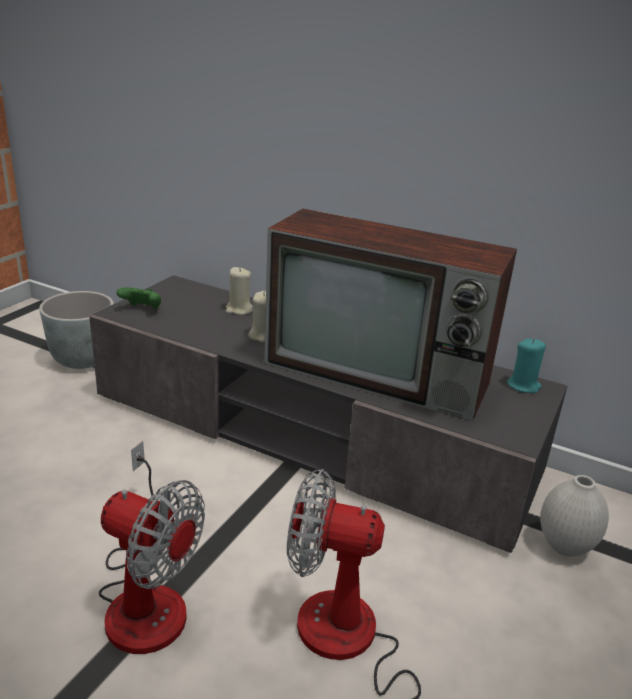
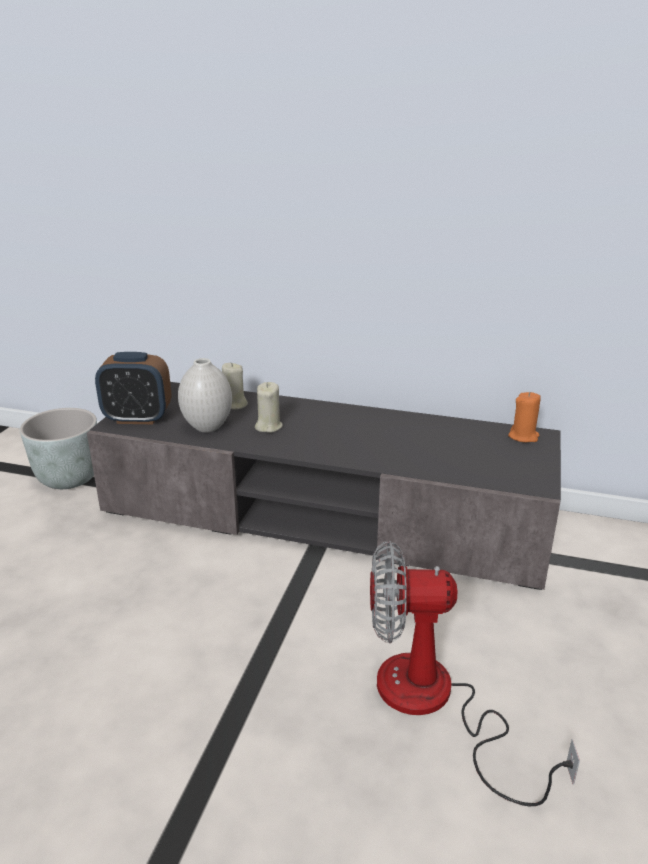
camera: 10 degrees left, 0 degrees up
fan [99,441,205,654] -> none
green game controller [116,288,161,309] -> alarm clock [95,352,171,424]
television [264,209,517,421] -> none
turquoise candle [507,339,546,393] -> orange candle [508,392,541,442]
white vase [540,475,609,557] -> white vase moved to [178,358,232,432]

